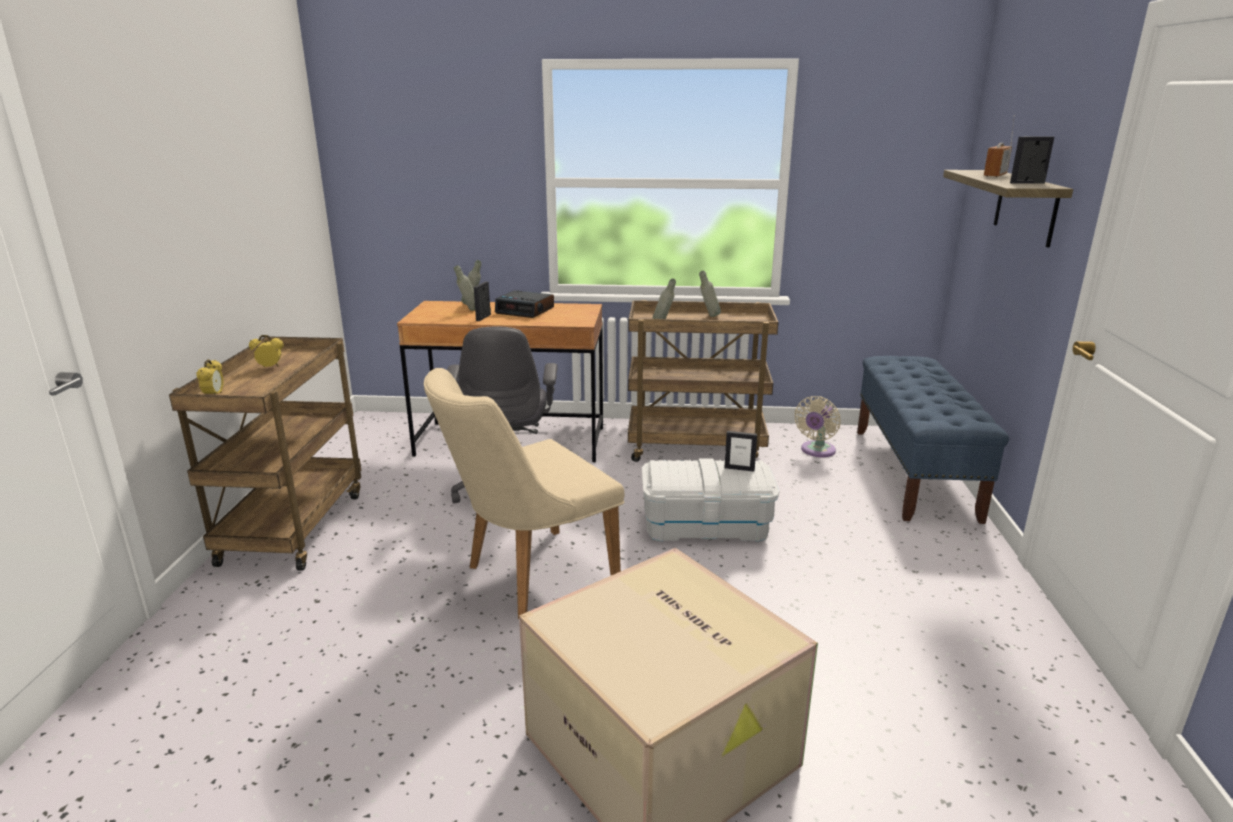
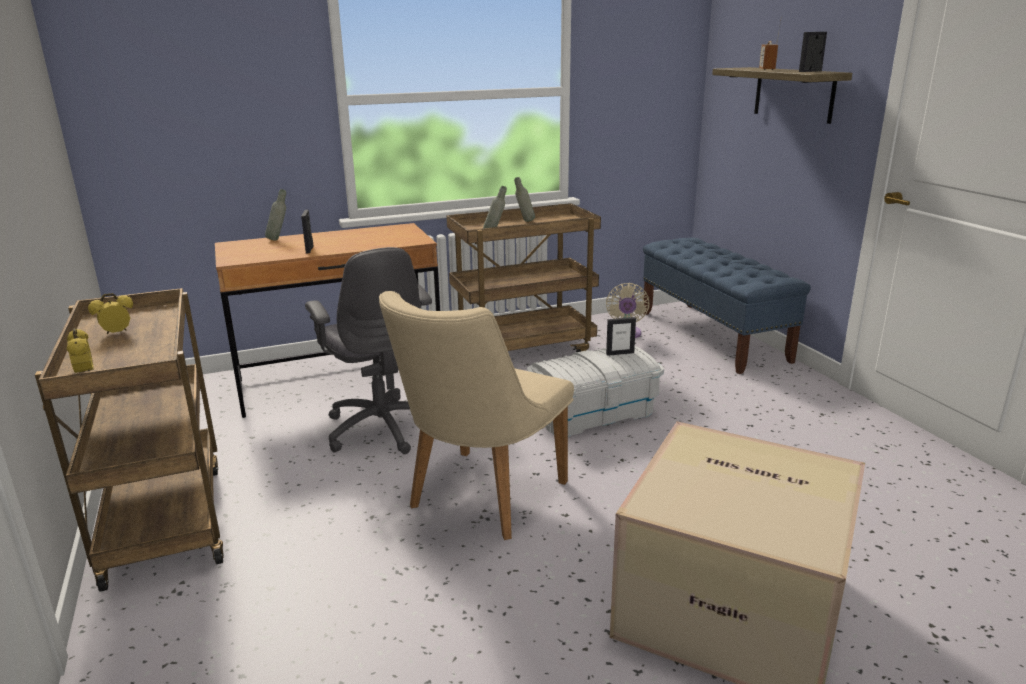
camera: 25 degrees left, 0 degrees up
grey bottle [454,265,475,311] -> none
alarm clock [495,290,554,318] -> none

